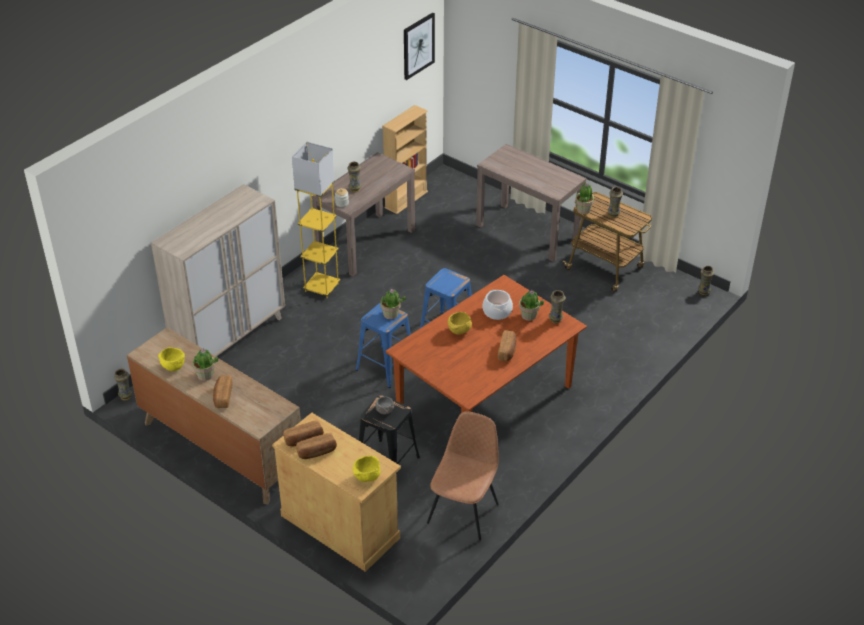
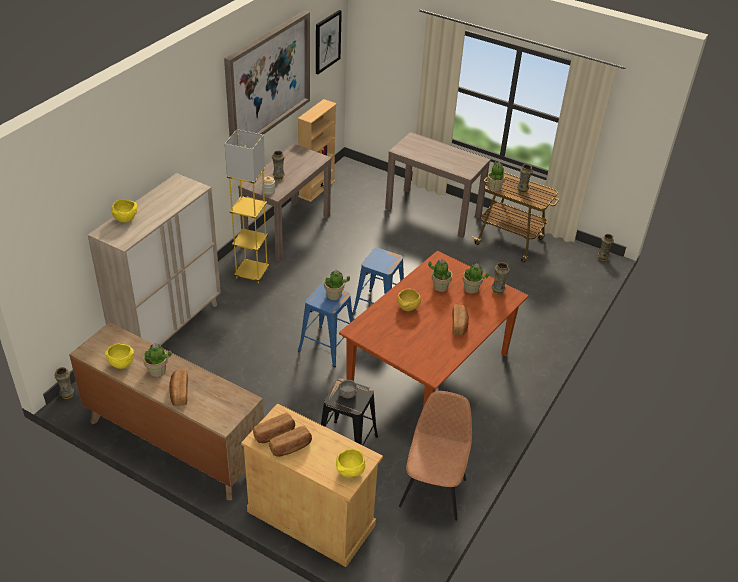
camera: 10 degrees left, 0 degrees up
cooking pot [483,290,513,320] -> potted plant [428,259,452,292]
none -> yellow bowl [112,199,137,223]
none -> picture [224,11,310,137]

